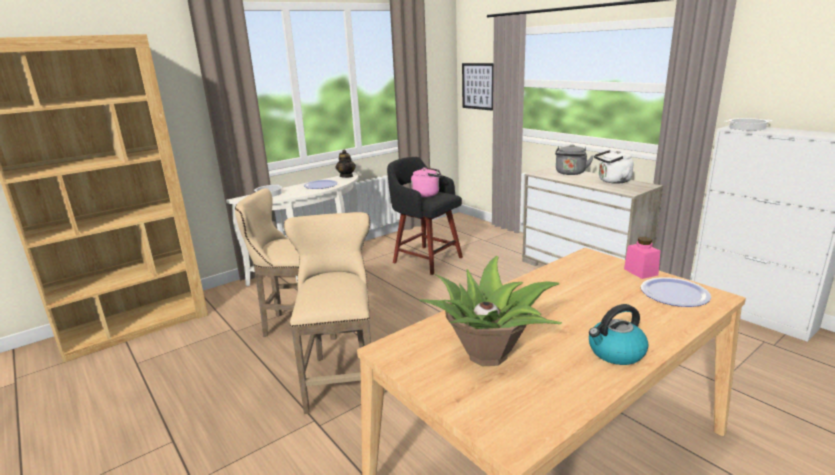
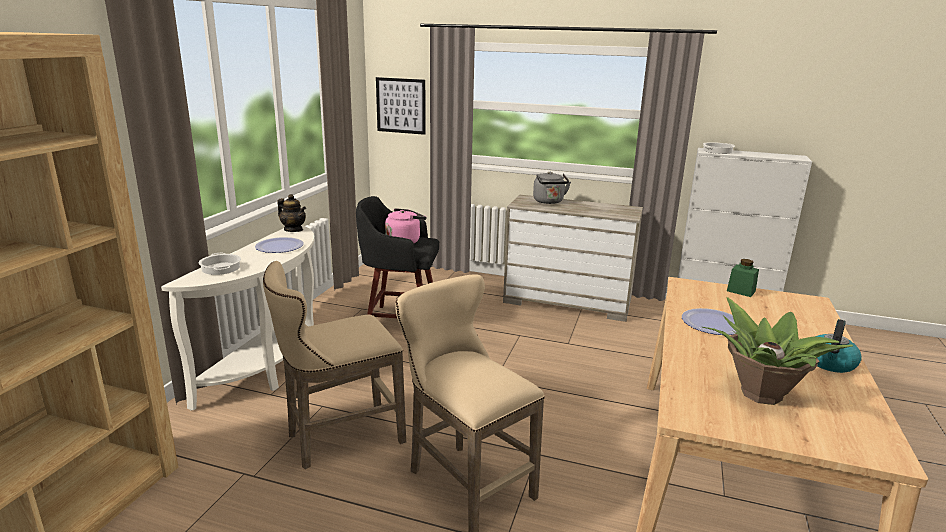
camera: 35 degrees left, 0 degrees up
white kettle [594,150,634,184] -> none
pink jar [624,237,660,279] -> green jar [727,259,759,297]
plate [641,277,711,307] -> plate moved to [682,308,737,335]

